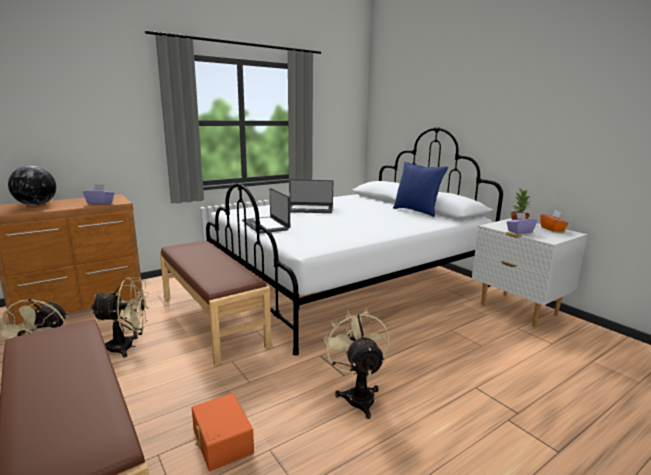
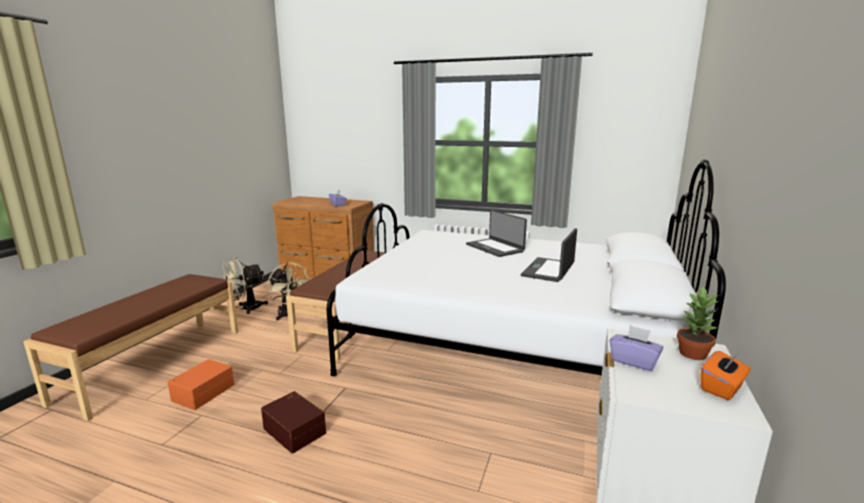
camera: 55 degrees right, 0 degrees up
globe [8,166,56,205] -> none
laptop [242,188,290,234] -> laptop moved to [521,228,577,282]
beige fan [323,310,389,419] -> brown storage box [261,391,326,454]
blue pillow [393,162,448,217] -> none

